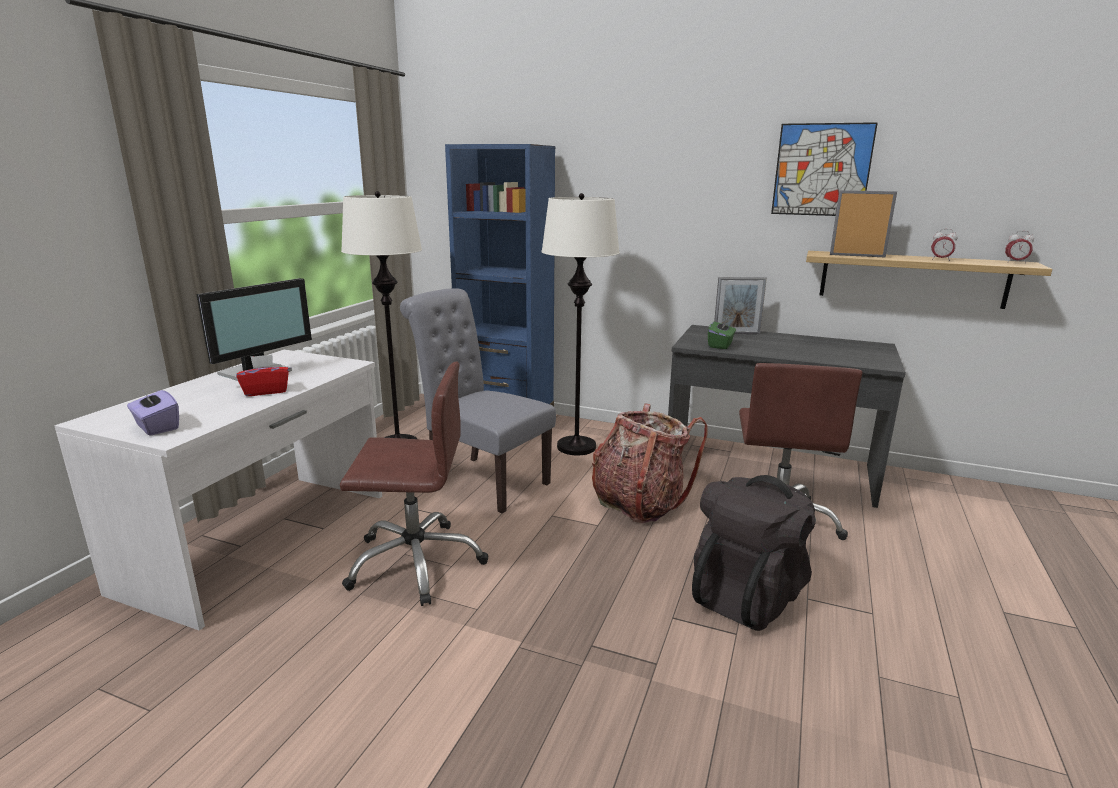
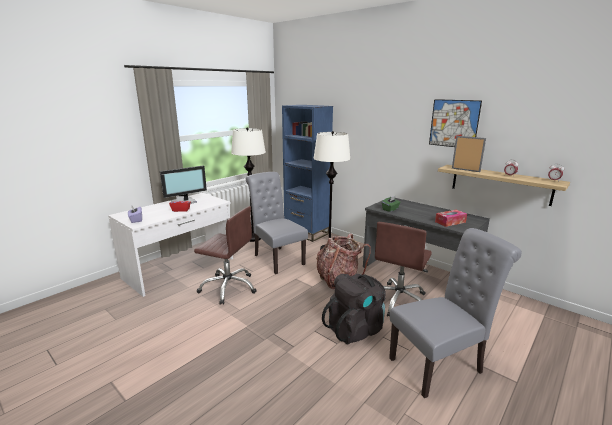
camera: 20 degrees right, 0 degrees up
picture frame [714,277,767,334] -> none
none -> grey chair [389,228,522,398]
none -> tissue box [435,210,467,227]

